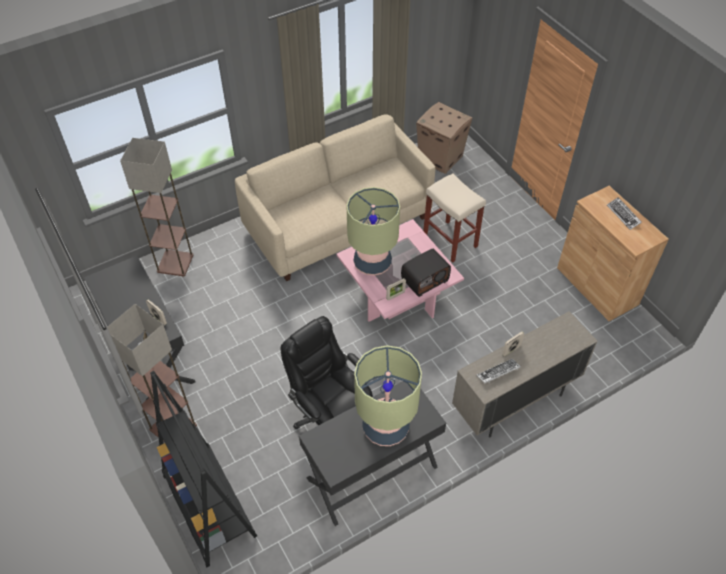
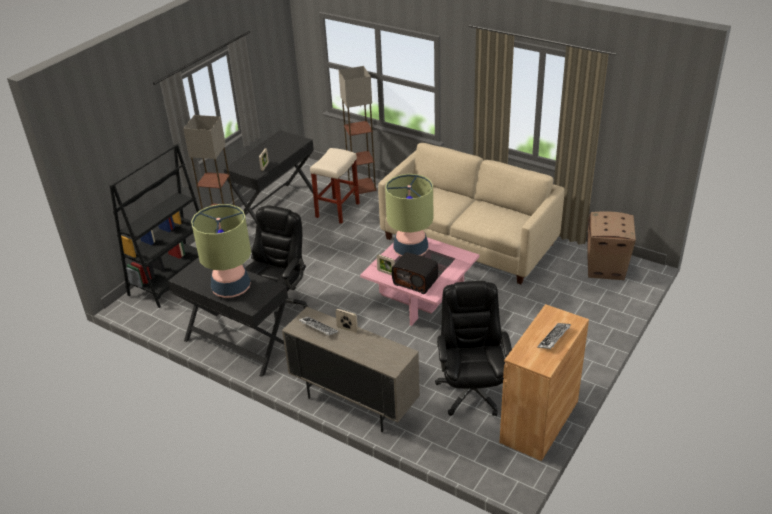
camera: 65 degrees right, 15 degrees down
beige stool [423,174,486,263] -> beige stool moved to [310,148,360,224]
none -> black office chair [435,281,512,416]

